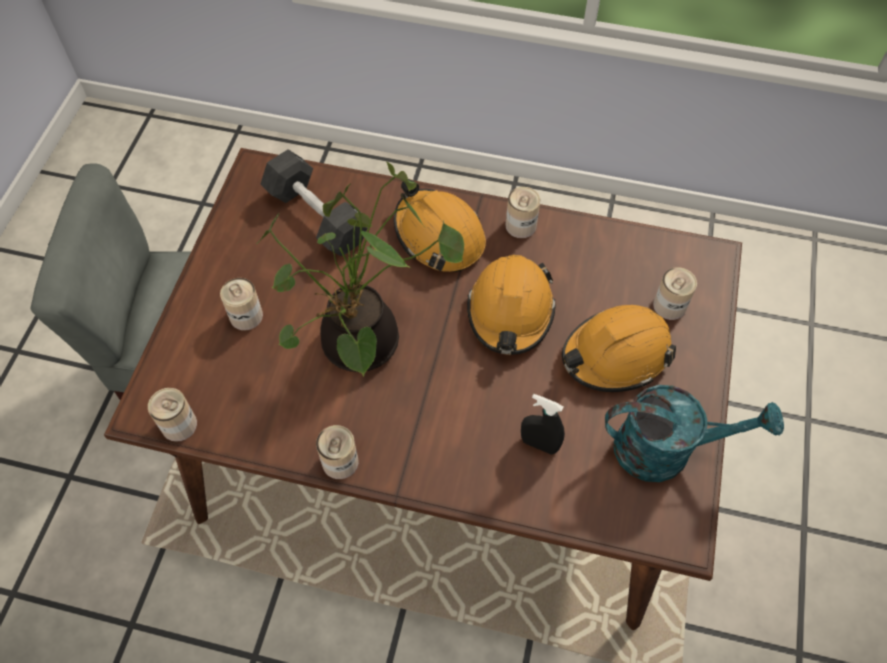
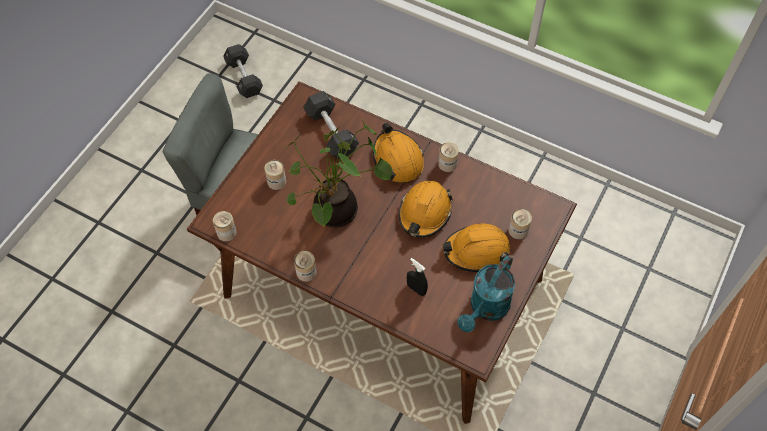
camera: 15 degrees right, 0 degrees up
turquoise watering can [605,385,784,482] -> turquoise watering can turned 105 degrees clockwise [457,255,515,332]
none -> black dumbbell [223,44,263,98]

